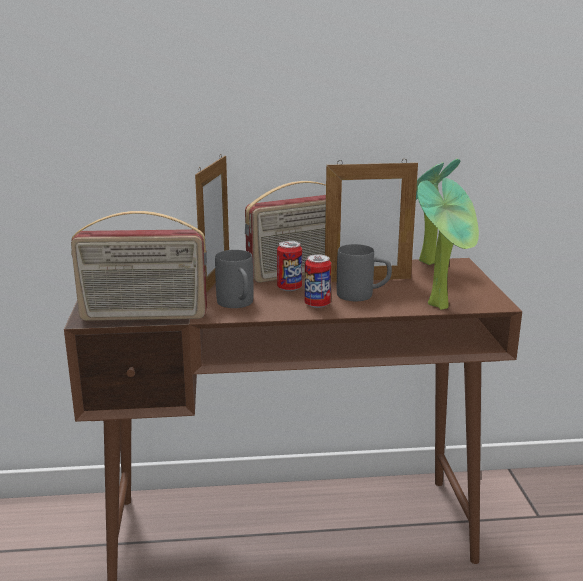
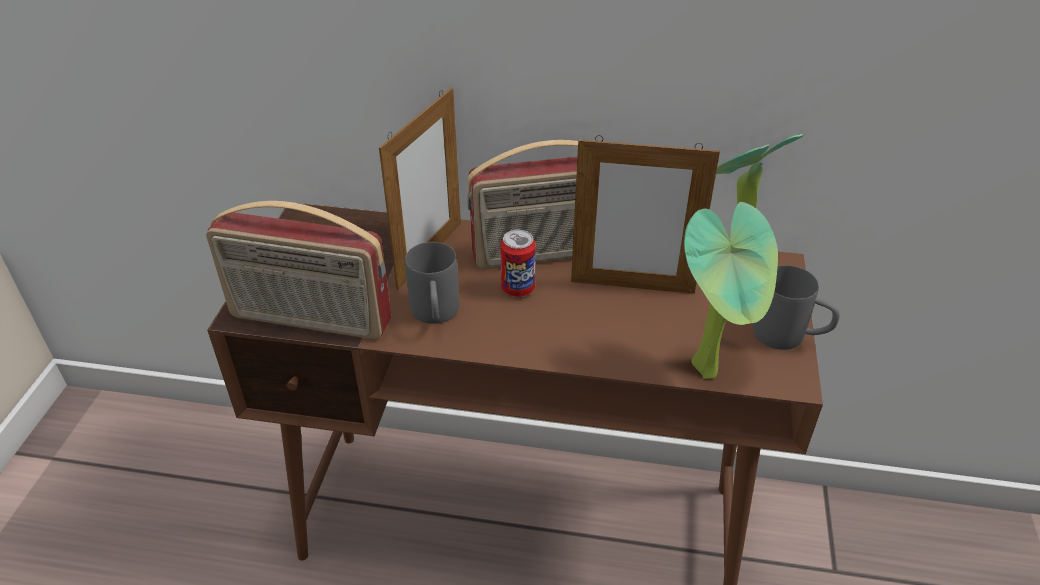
camera: 15 degrees right, 20 degrees up
can [305,254,331,308] -> none
grey mug [337,244,392,301] -> grey mug moved to [753,265,840,350]

